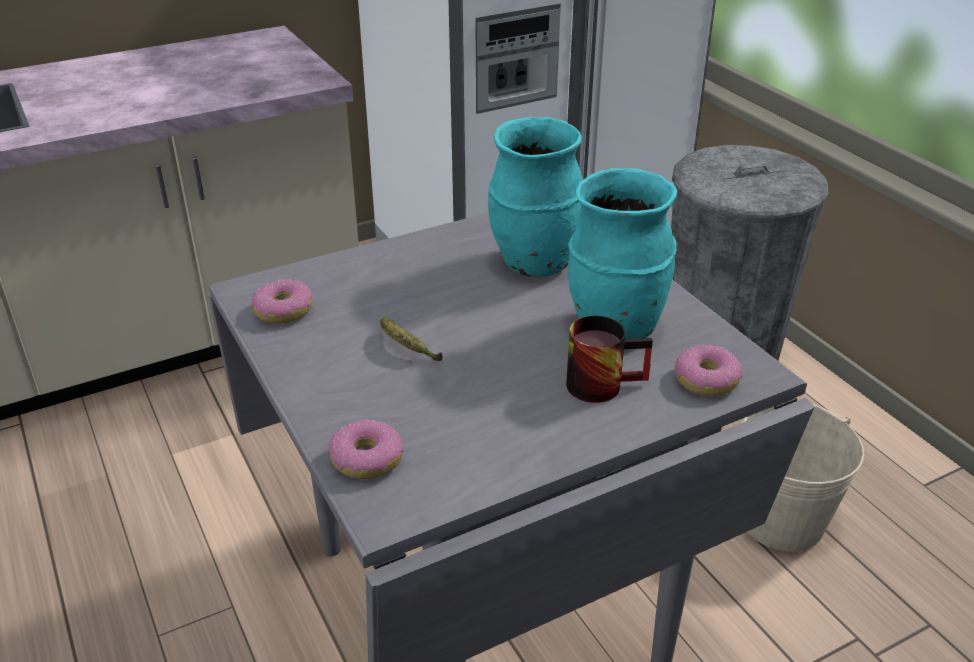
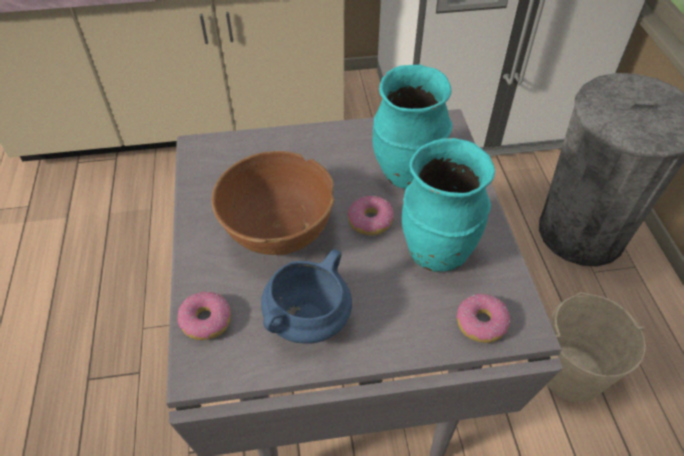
camera: 20 degrees right, 15 degrees up
donut [251,279,312,323] -> donut moved to [347,196,394,235]
banana [380,317,443,361] -> brown bowl [212,151,335,255]
mug [566,315,653,403] -> none
none -> blue cooking pot [261,249,352,344]

